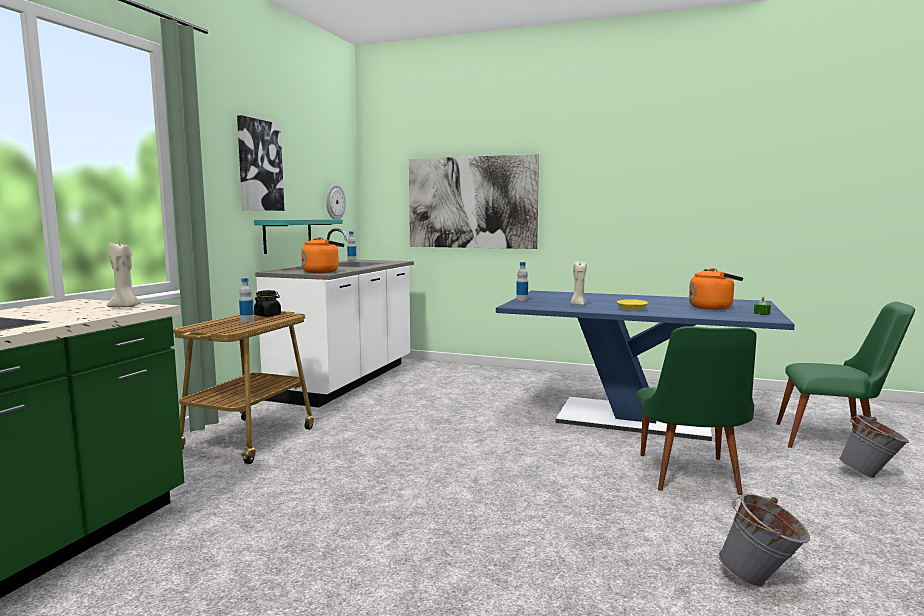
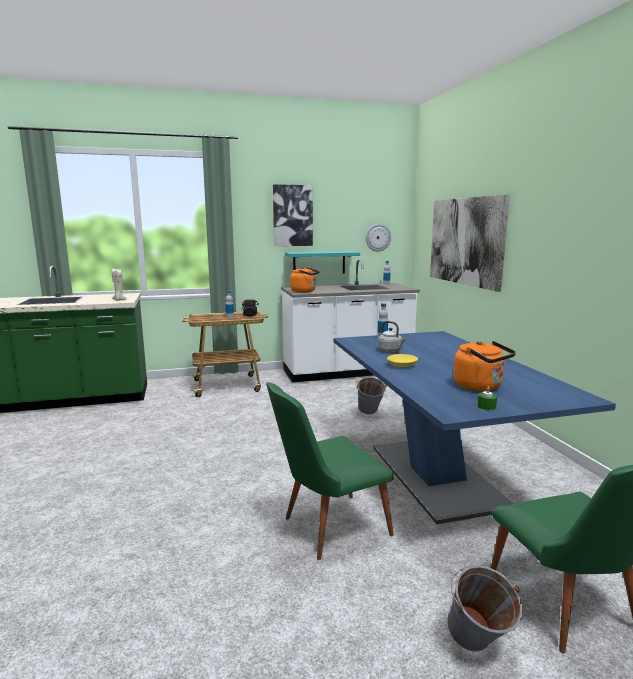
camera: 55 degrees right, 5 degrees up
beige candle [570,261,587,305] -> grey kettle [378,321,407,352]
grey bucket [719,493,810,587] -> grey bucket moved to [356,377,387,414]

